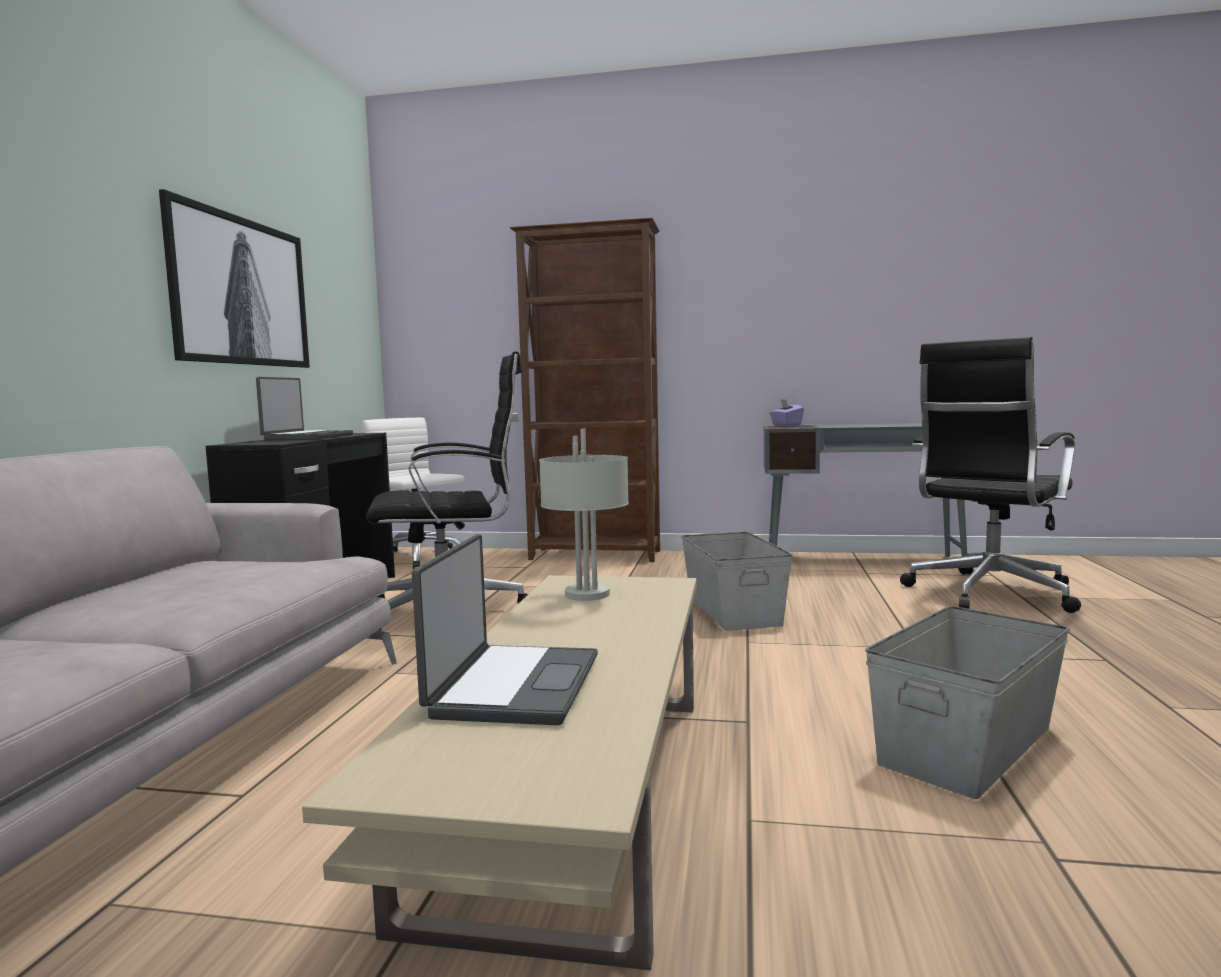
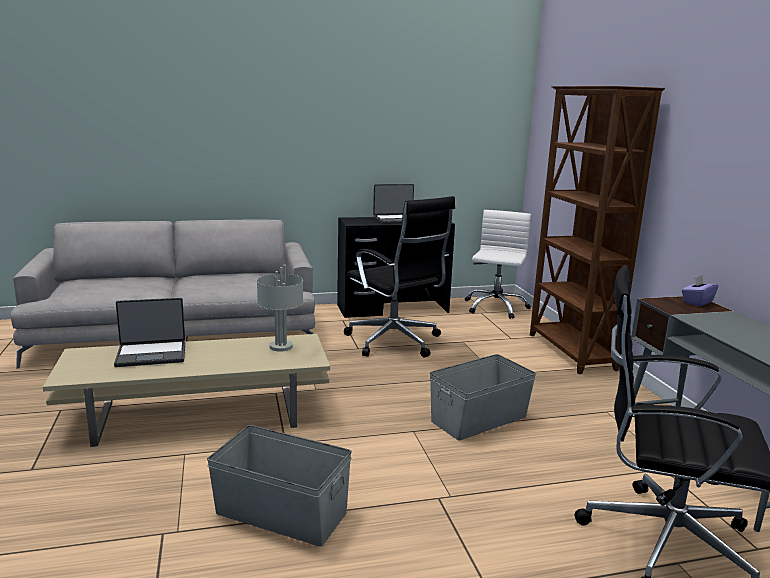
camera: 65 degrees right, 10 degrees up
picture [159,189,310,368] -> none

